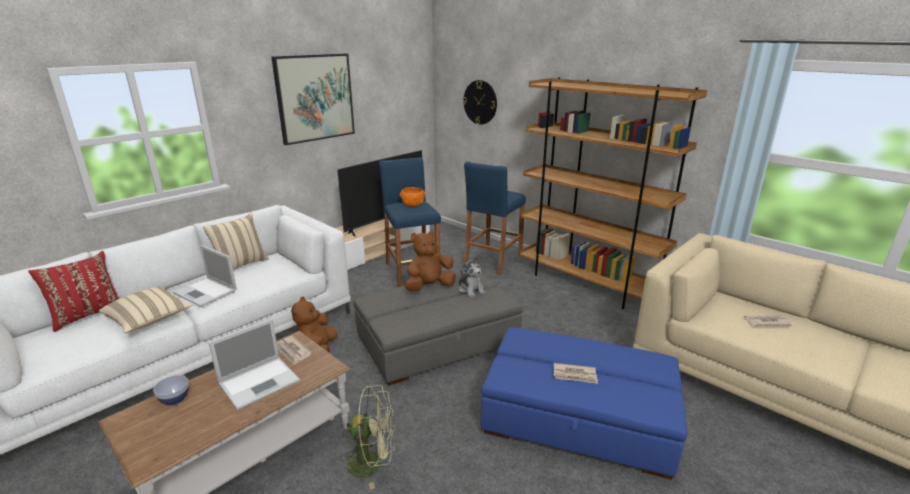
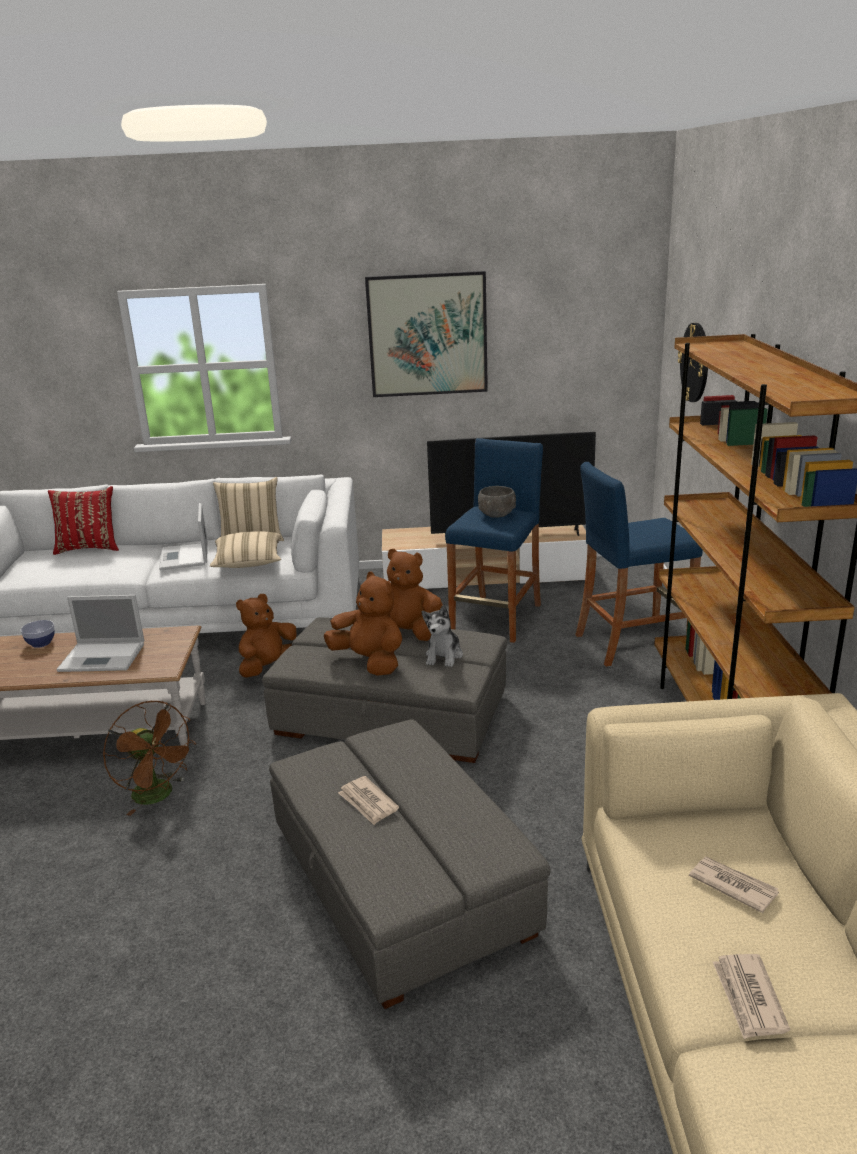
camera: 45 degrees right, 0 degrees up
beige pillow [99,286,193,333] -> beige pillow moved to [210,531,281,568]
newspaper [277,336,312,365] -> newspaper moved to [713,954,790,1039]
green fan [340,385,395,489] -> brown fan [103,701,196,816]
orange bowl [400,187,425,207] -> grey bowl [478,486,516,518]
blue ottoman [481,327,687,480] -> grey ottoman [269,719,551,1009]
none -> brown plush toy [324,572,402,676]

